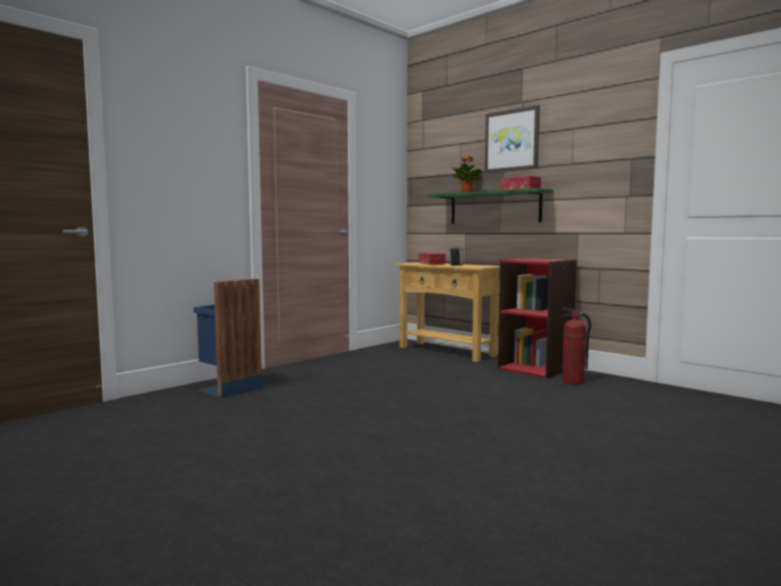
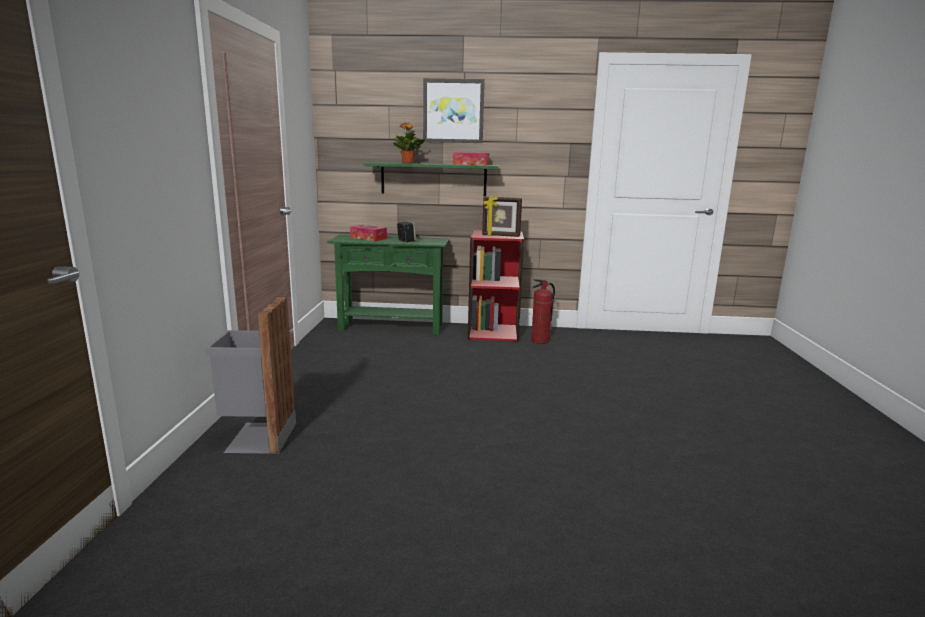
camera: 40 degrees left, 10 degrees up
blue trash can [193,279,262,398] -> grey trash can [205,297,296,454]
beige console table [394,262,500,362] -> green console table [328,235,449,335]
none -> picture frame [482,196,522,237]

